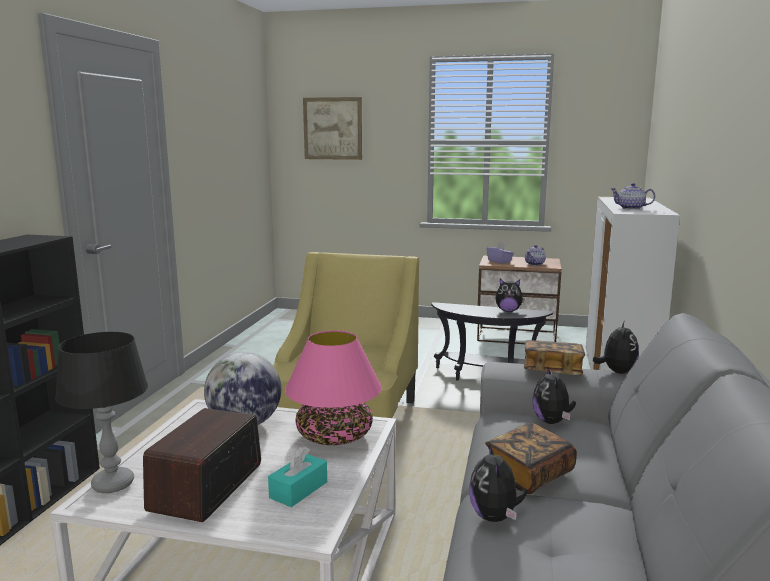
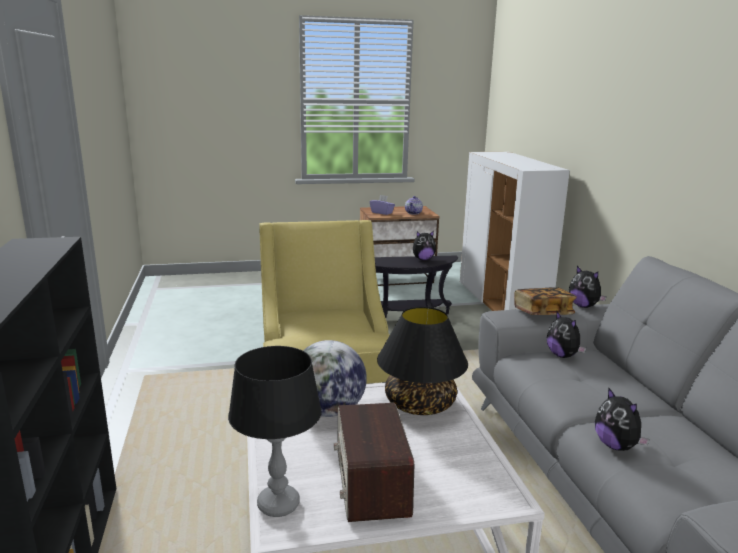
camera: 25 degrees left, 5 degrees up
turquoise tissue box [268,446,327,507] -> none
pink table lamp [285,330,382,445] -> black table lamp [377,307,468,415]
picture [303,97,362,160] -> none
book [485,423,577,494] -> none
plush toy [593,321,639,374] -> plush toy turned 150 degrees clockwise [569,266,607,308]
teapot [611,183,655,210] -> none

